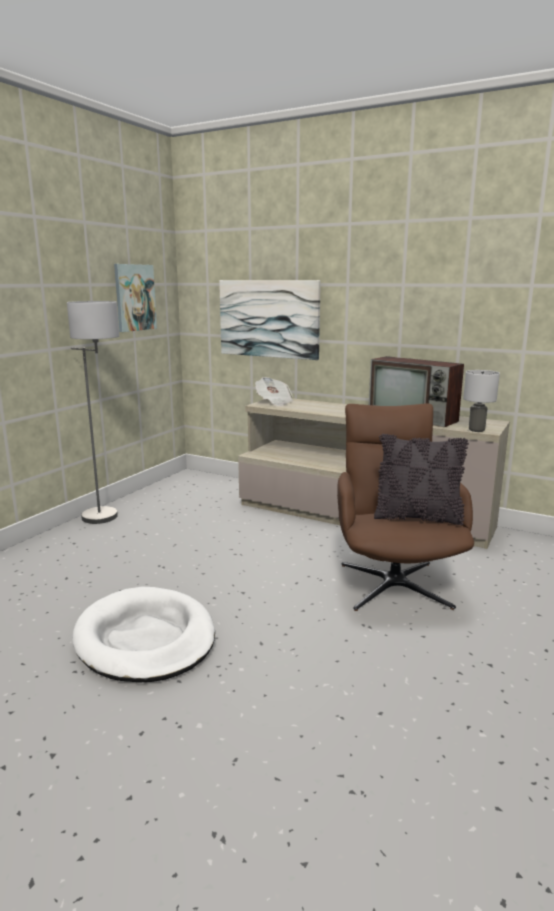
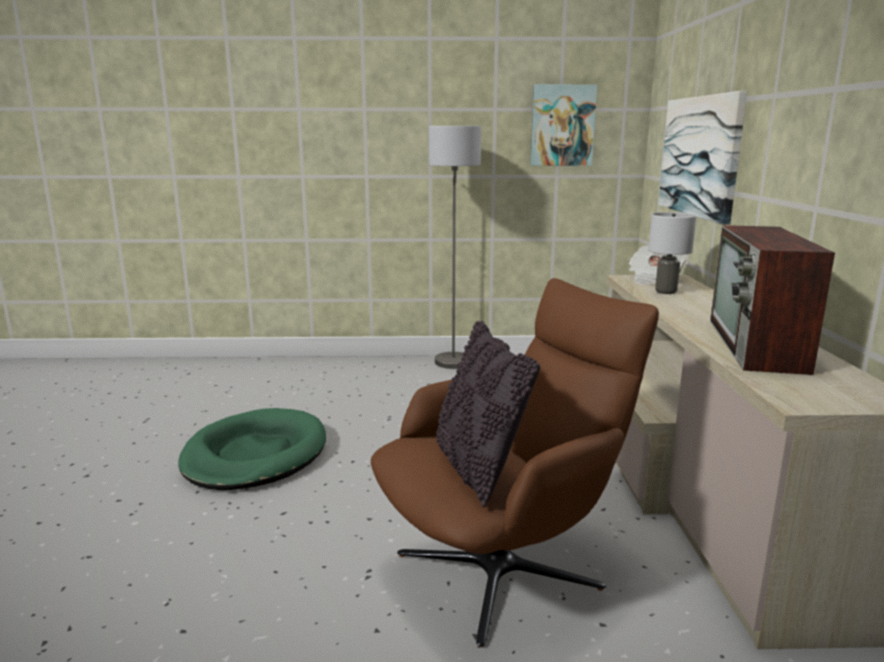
camera: 60 degrees right, 0 degrees up
white dog bed [72,587,215,682] -> green dog bed [178,408,326,490]
white table lamp [463,370,500,432] -> white table lamp moved to [648,212,697,294]

